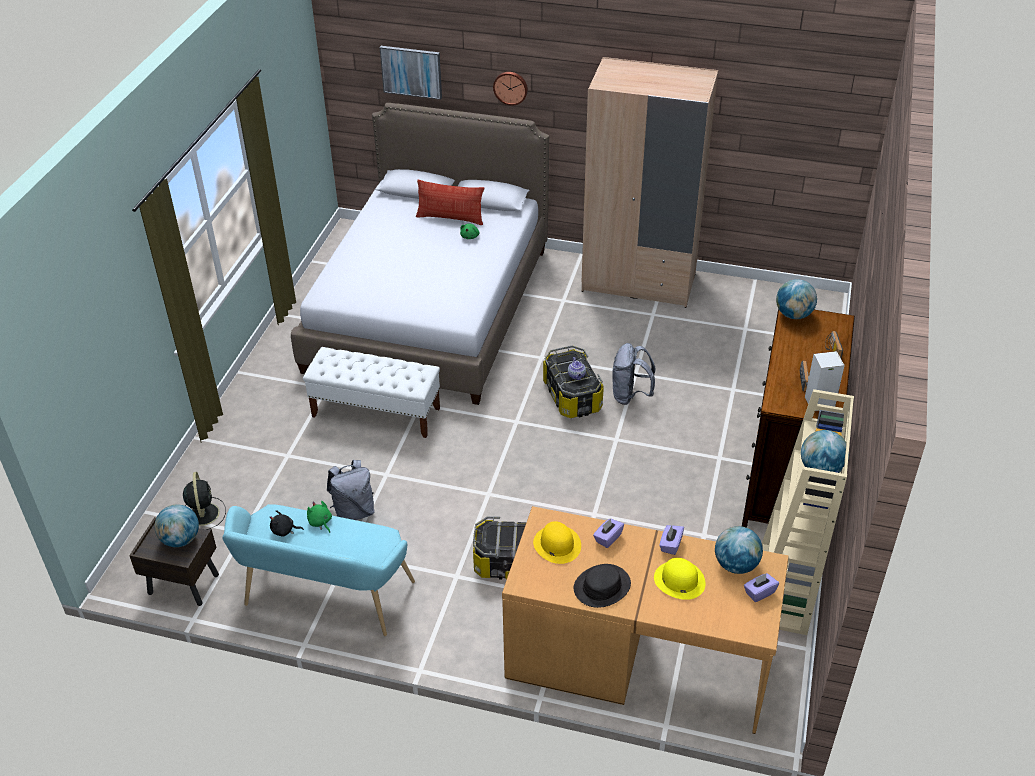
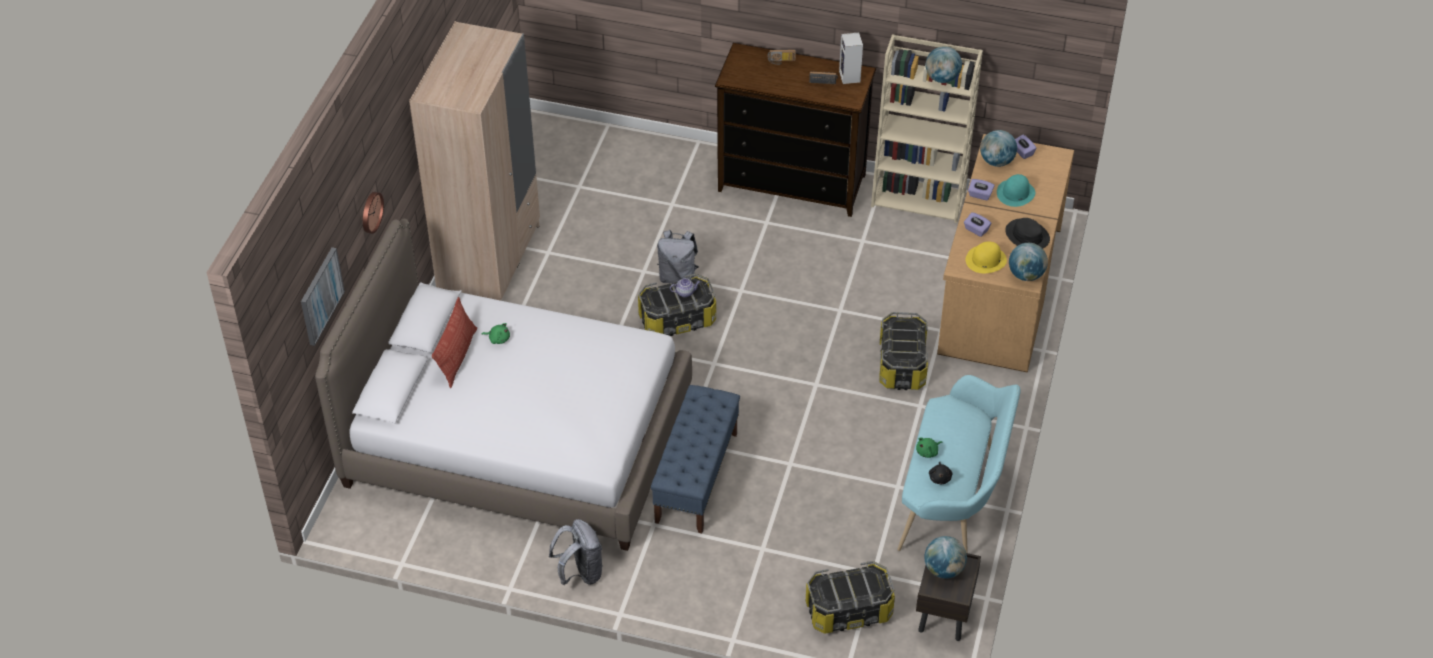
camera: 90 degrees left, 5 degrees up
black fan [183,472,226,530] -> storage box [806,561,895,634]
white bench [303,347,440,438] -> blue bench [651,385,740,533]
grey backpack [326,460,375,520] -> grey backpack moved to [549,519,603,585]
yellow hat [654,558,706,600] -> turquoise hat [997,174,1035,207]
globe [776,279,817,319] -> globe moved to [1009,243,1048,281]

